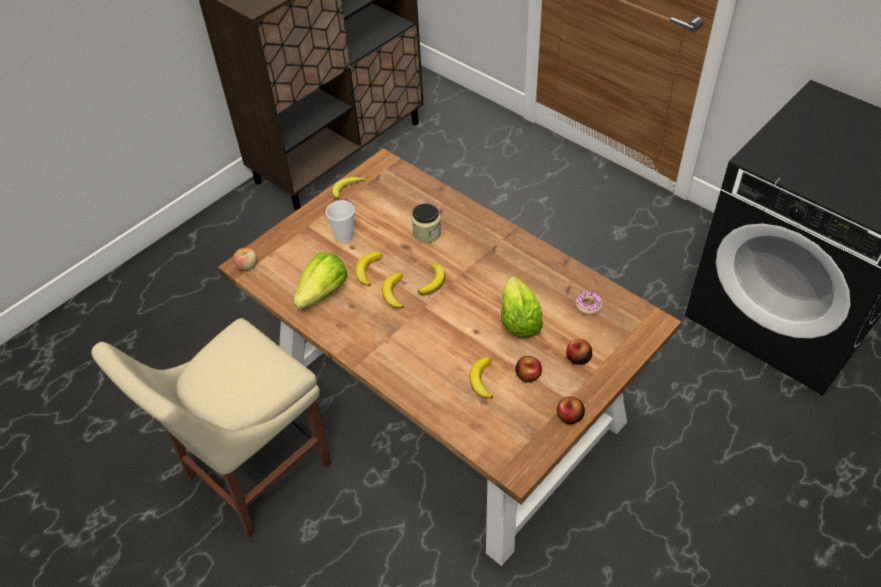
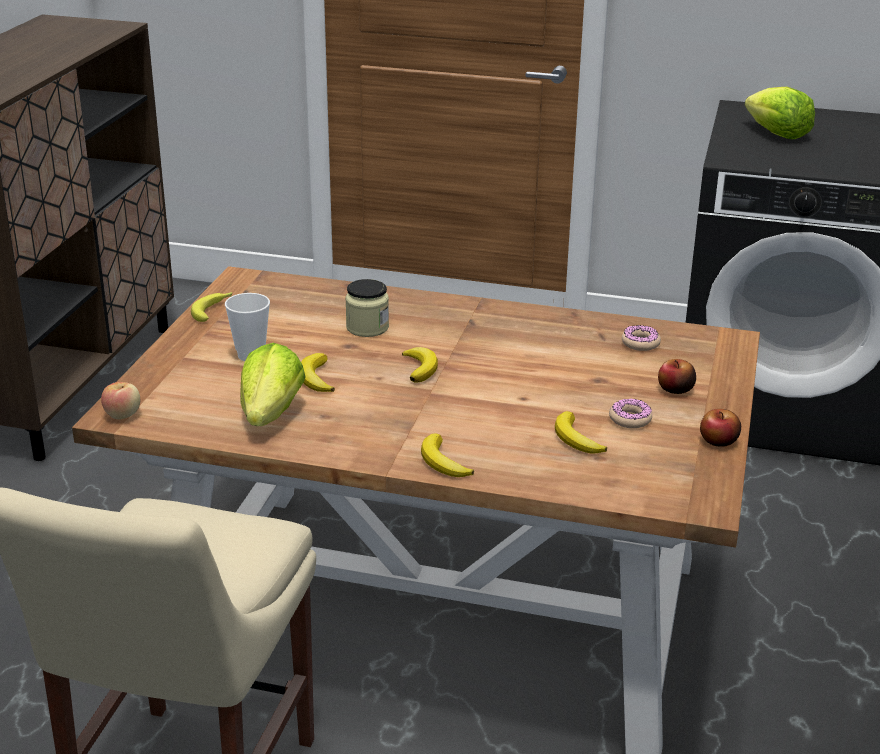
camera: 30 degrees left, 20 degrees down
banana [382,273,404,308] -> banana moved to [421,433,474,477]
lettuce [501,277,543,338] -> lettuce moved to [745,87,815,139]
apple [516,356,542,382] -> donut [609,398,652,428]

